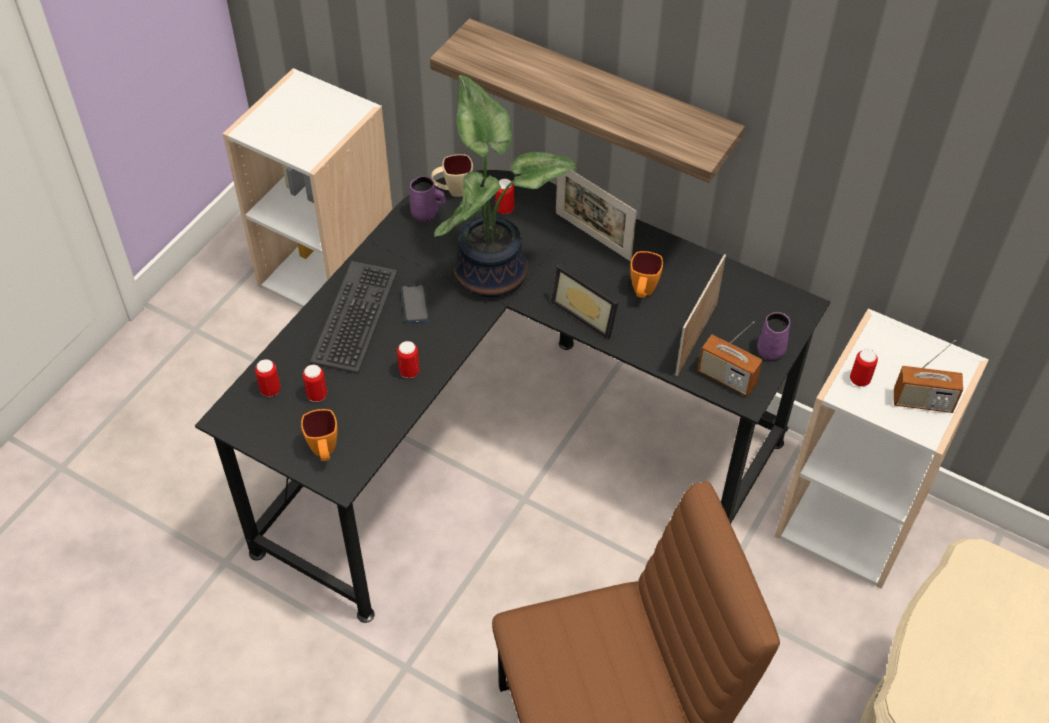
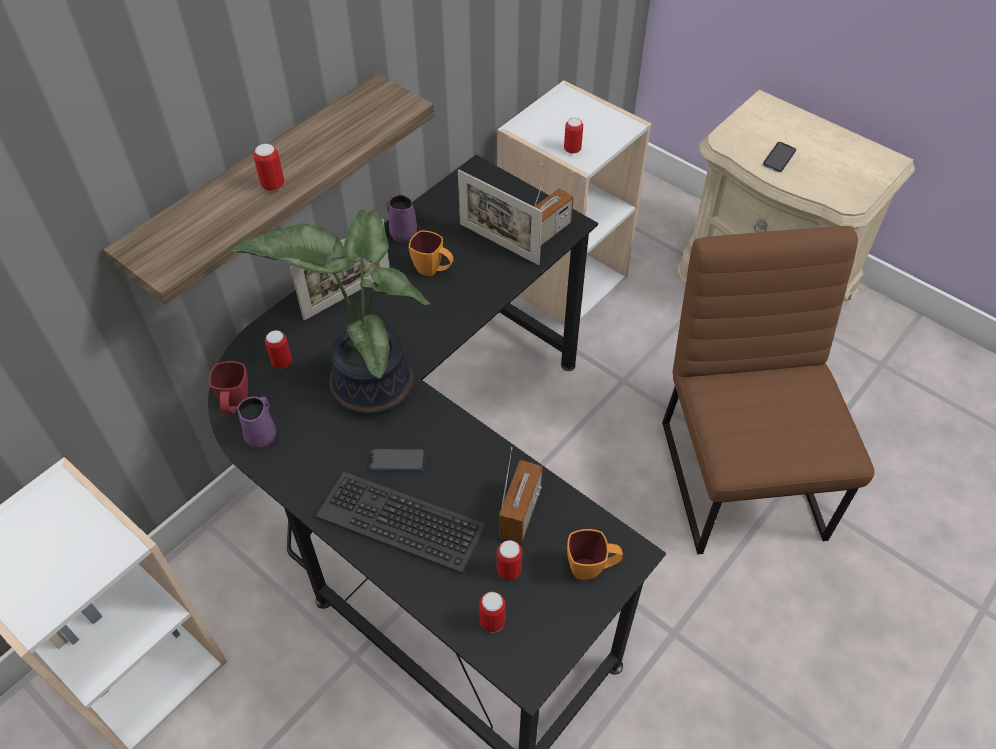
camera: 80 degrees left, 0 degrees up
can [397,341,420,378] -> can moved to [253,144,285,191]
beige mug [431,154,473,197] -> red mug [209,361,248,414]
picture frame [551,264,618,339] -> none
purple mug [757,312,790,361] -> purple mug moved to [386,194,417,242]
radio [894,340,963,413] -> radio moved to [499,447,543,543]
none -> phone [763,142,796,172]

